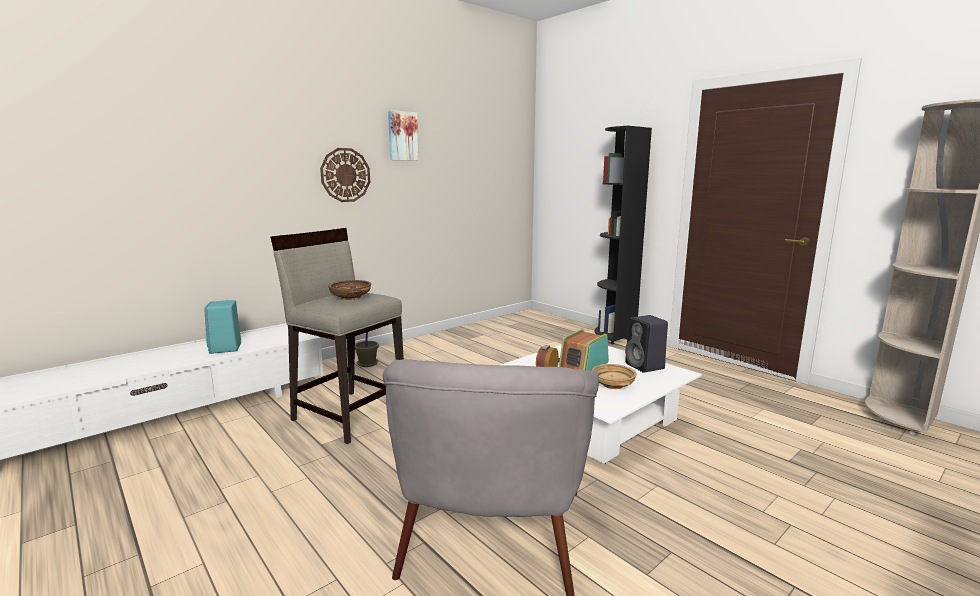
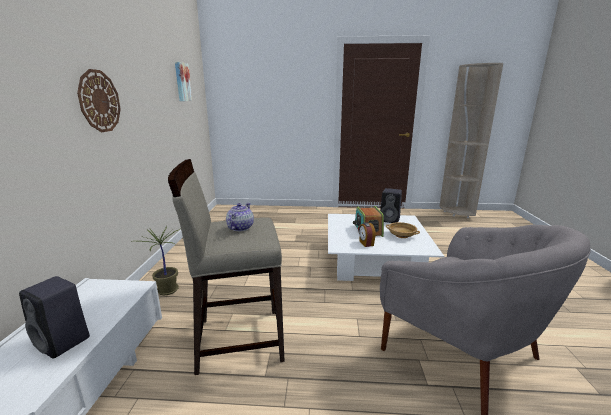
camera: 45 degrees left, 5 degrees up
turquoise speaker [204,300,241,354] -> black speaker [19,276,90,359]
brown bowl [328,280,372,300] -> teapot [226,203,254,231]
picture [388,110,419,161] -> picture moved to [175,62,192,101]
black bookcase [595,126,652,344] -> none

